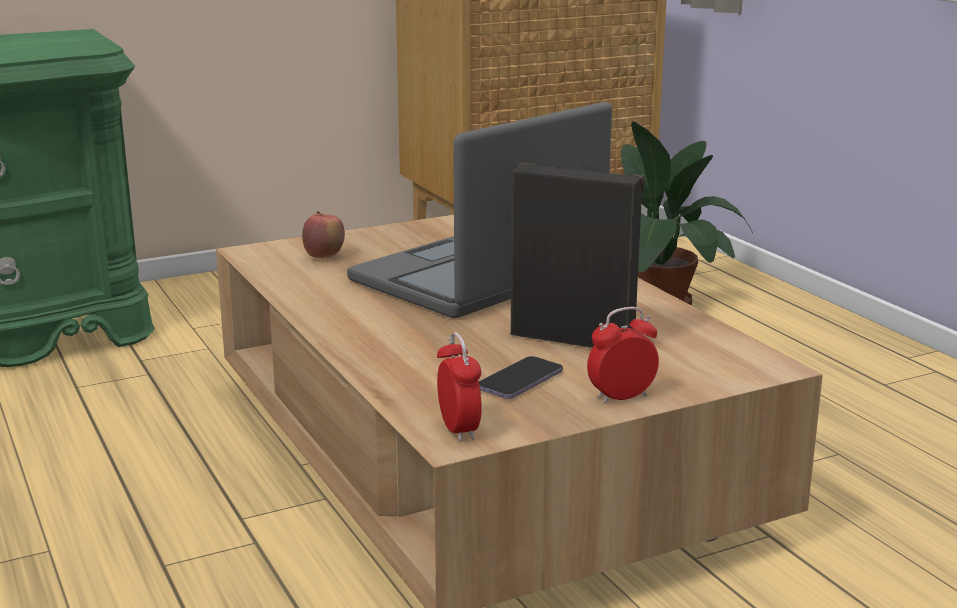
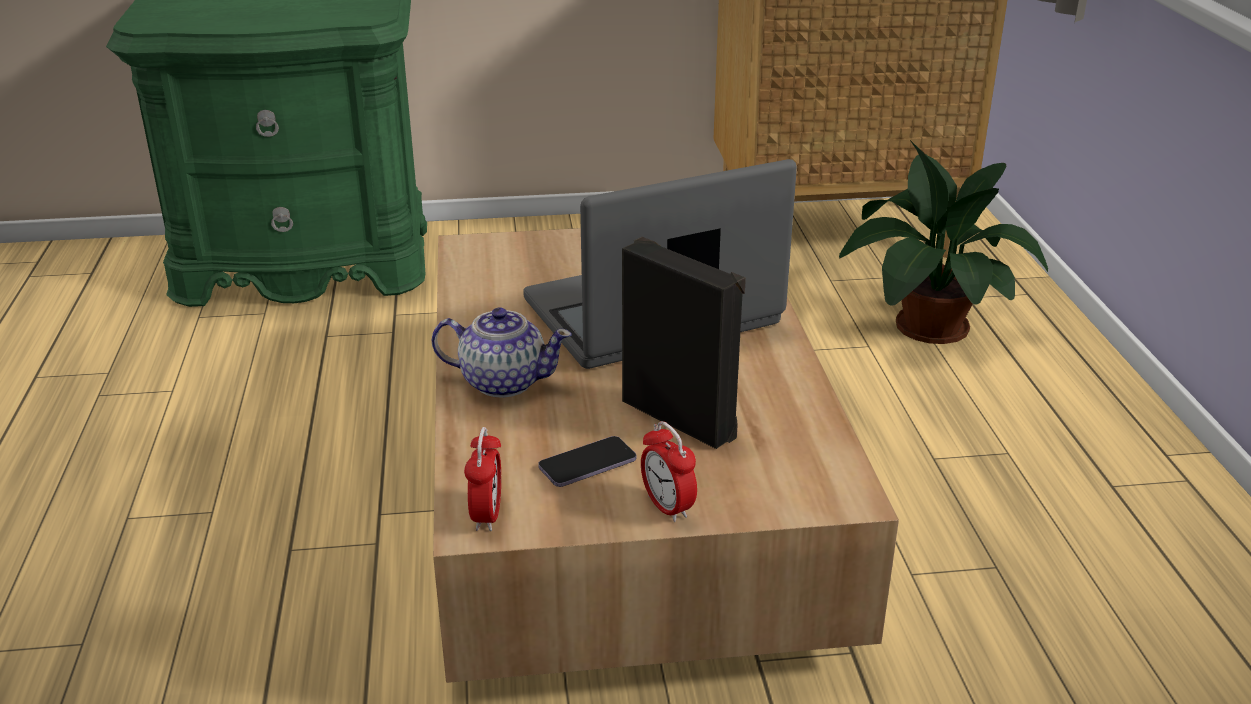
camera: 20 degrees right, 10 degrees up
apple [302,211,345,258] -> none
alarm clock [587,307,659,404] -> alarm clock turned 120 degrees counterclockwise [641,421,697,522]
none -> teapot [432,308,572,398]

